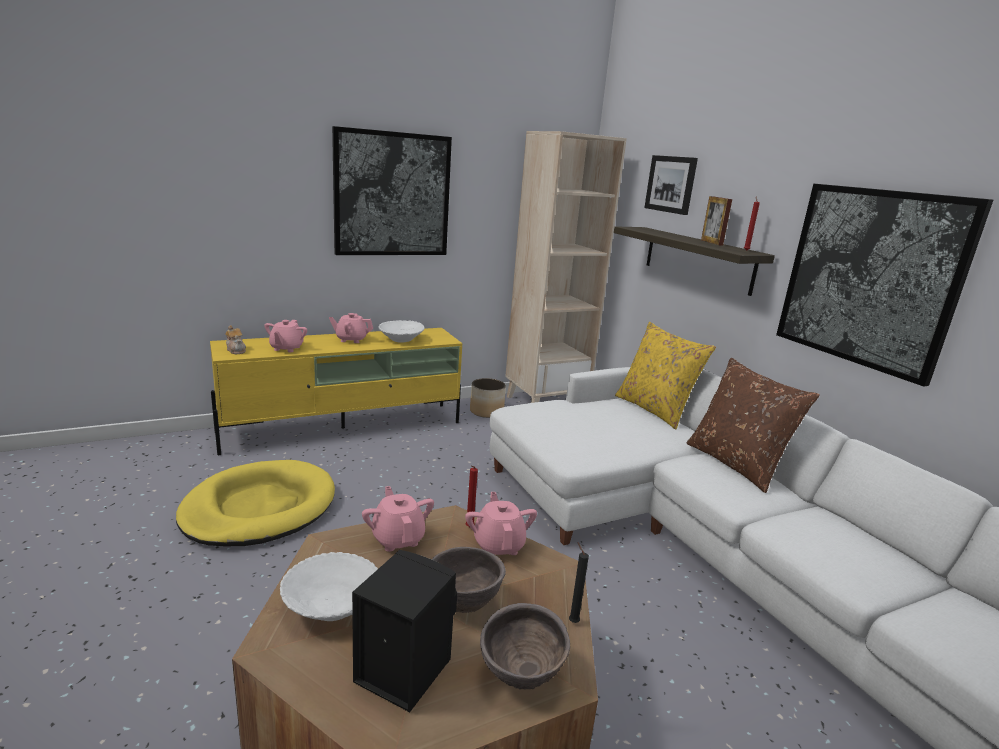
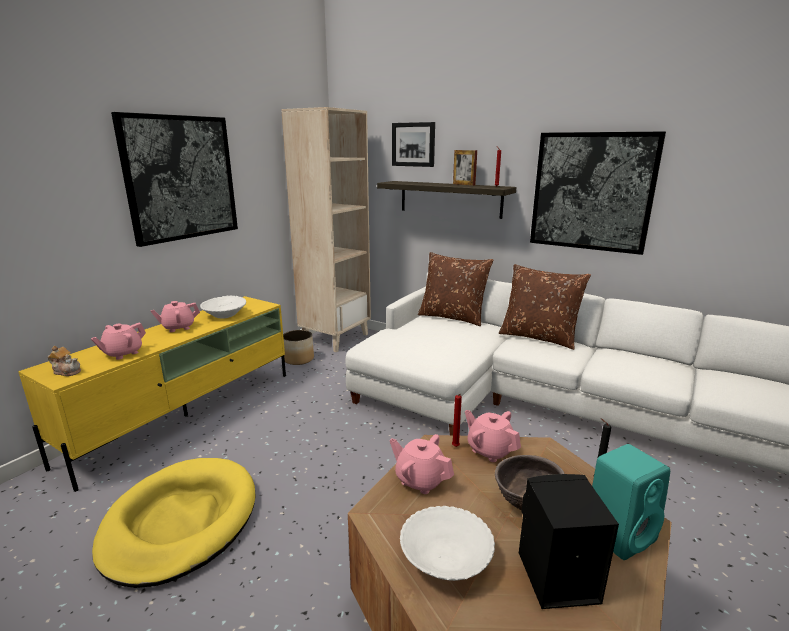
camera: 30 degrees left, 0 degrees up
pink teapot [264,320,307,352] -> pink teapot turned 60 degrees clockwise [91,323,146,360]
brown bowl [480,603,570,689] -> turquoise speaker [592,444,670,560]
yellow pillow [615,322,716,429] -> brown pillow [418,252,493,326]

